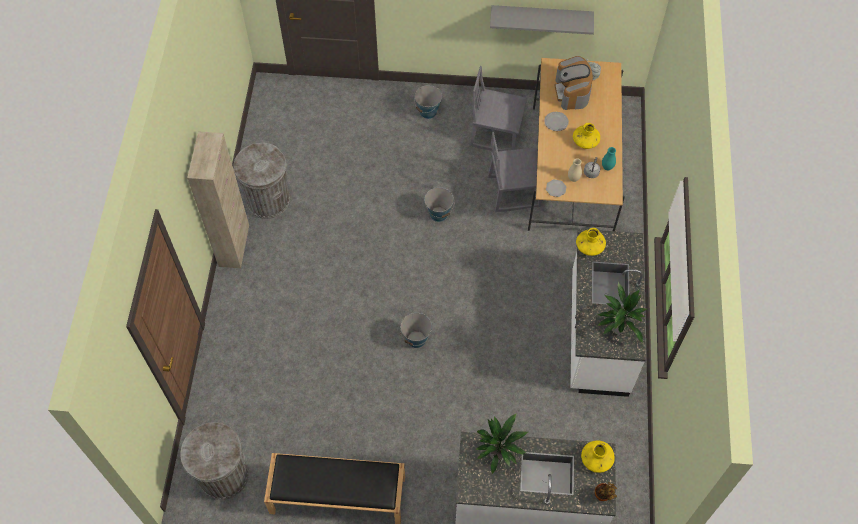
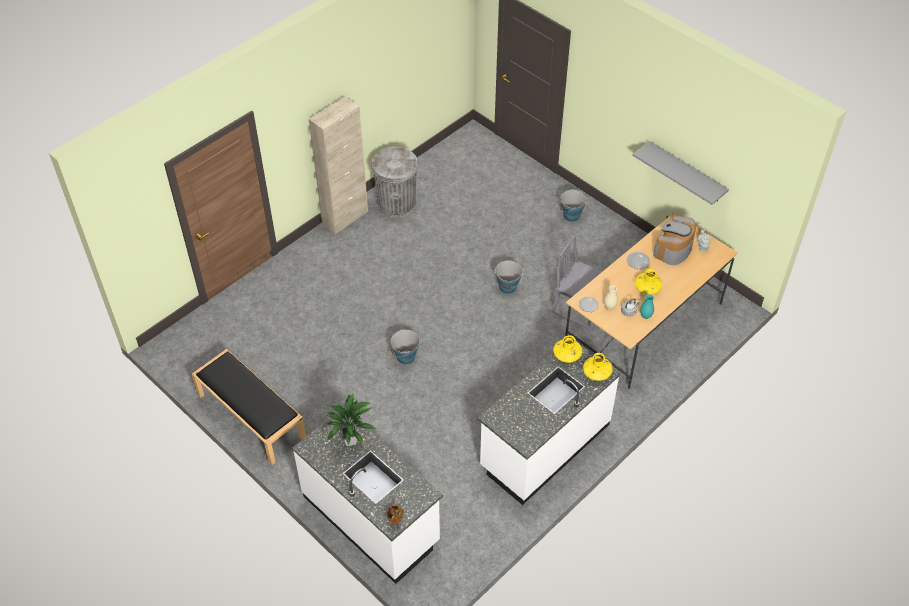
camera: 40 degrees right, 10 degrees down
grey trash can [180,422,248,500] -> none
grey chair [470,66,527,151] -> none
yellow vase [581,441,615,473] -> yellow vase moved to [583,353,613,381]
potted plant [598,282,647,343] -> none

